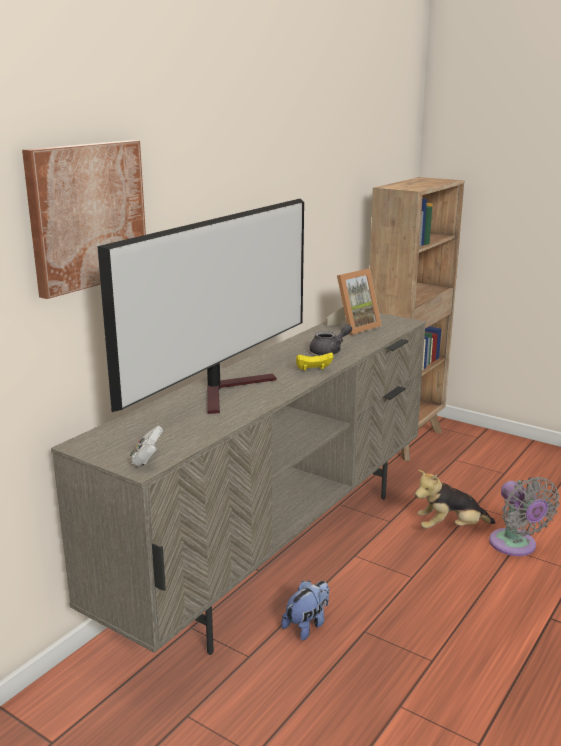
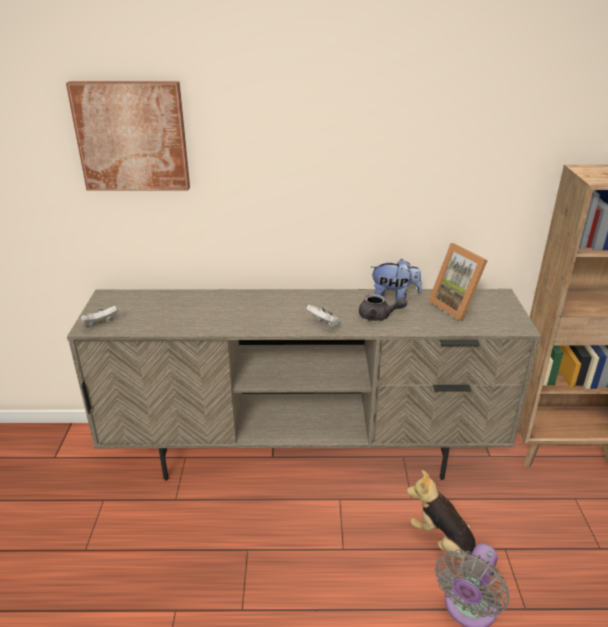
camera: 55 degrees right, 10 degrees up
television [97,199,304,414] -> none
plush toy [282,581,329,640] -> plush toy moved to [371,259,422,300]
yellow game controller [296,353,334,371] -> white game controller [306,305,341,328]
picture frame [326,268,382,335] -> picture frame turned 45 degrees clockwise [428,243,488,321]

